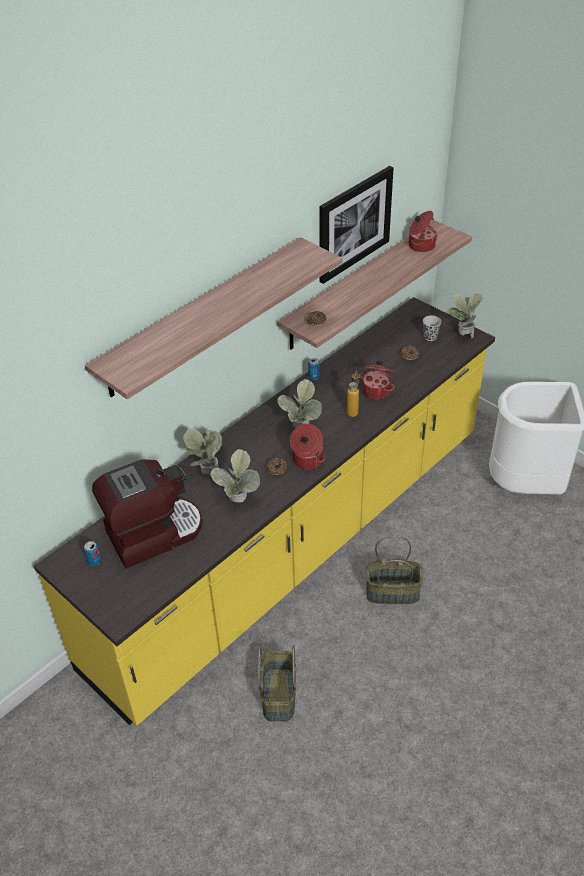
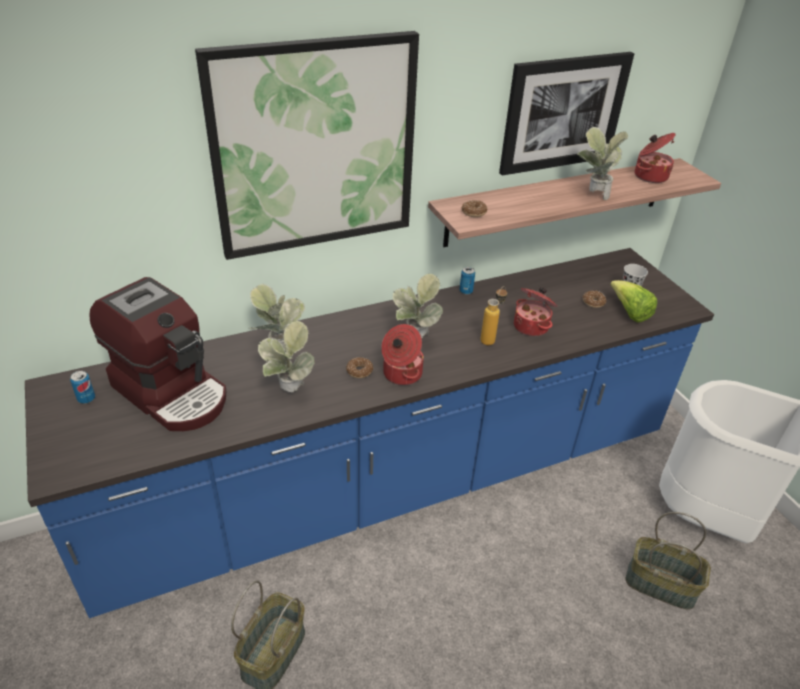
camera: 20 degrees right, 5 degrees down
yellow counter [34,297,495,726] -> blue counter [25,248,714,618]
shelf [85,237,342,399] -> picture [195,31,419,260]
coffee machine [92,459,202,569] -> coffee machine turned 45 degrees clockwise [90,277,226,431]
basket [366,535,423,604] -> basket moved to [626,512,711,610]
potted plant [446,294,483,339] -> potted plant moved to [577,127,628,200]
none -> lettuce [610,280,657,323]

